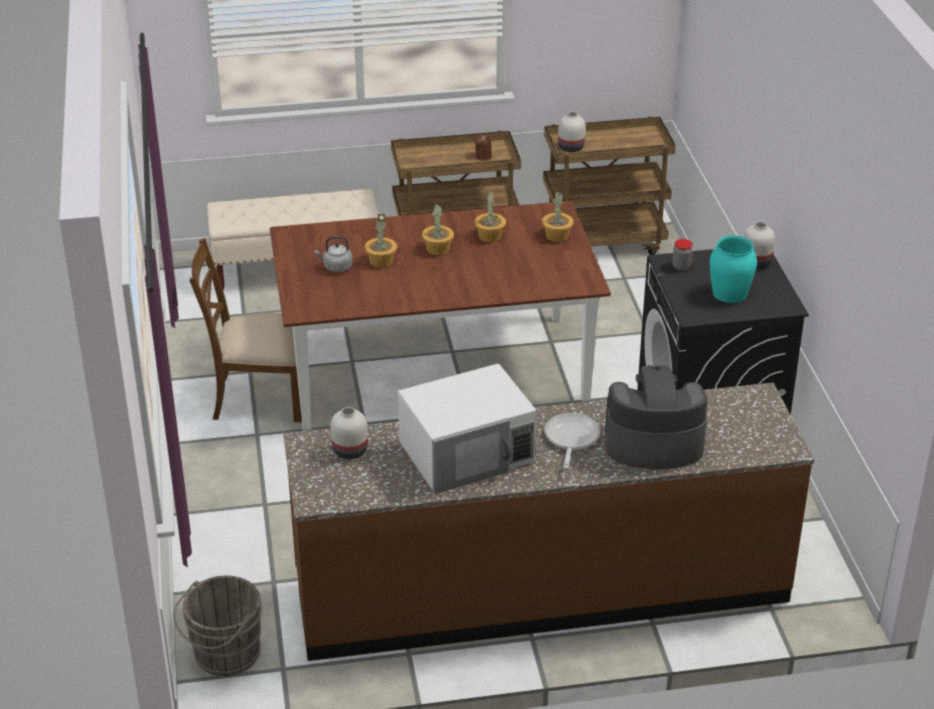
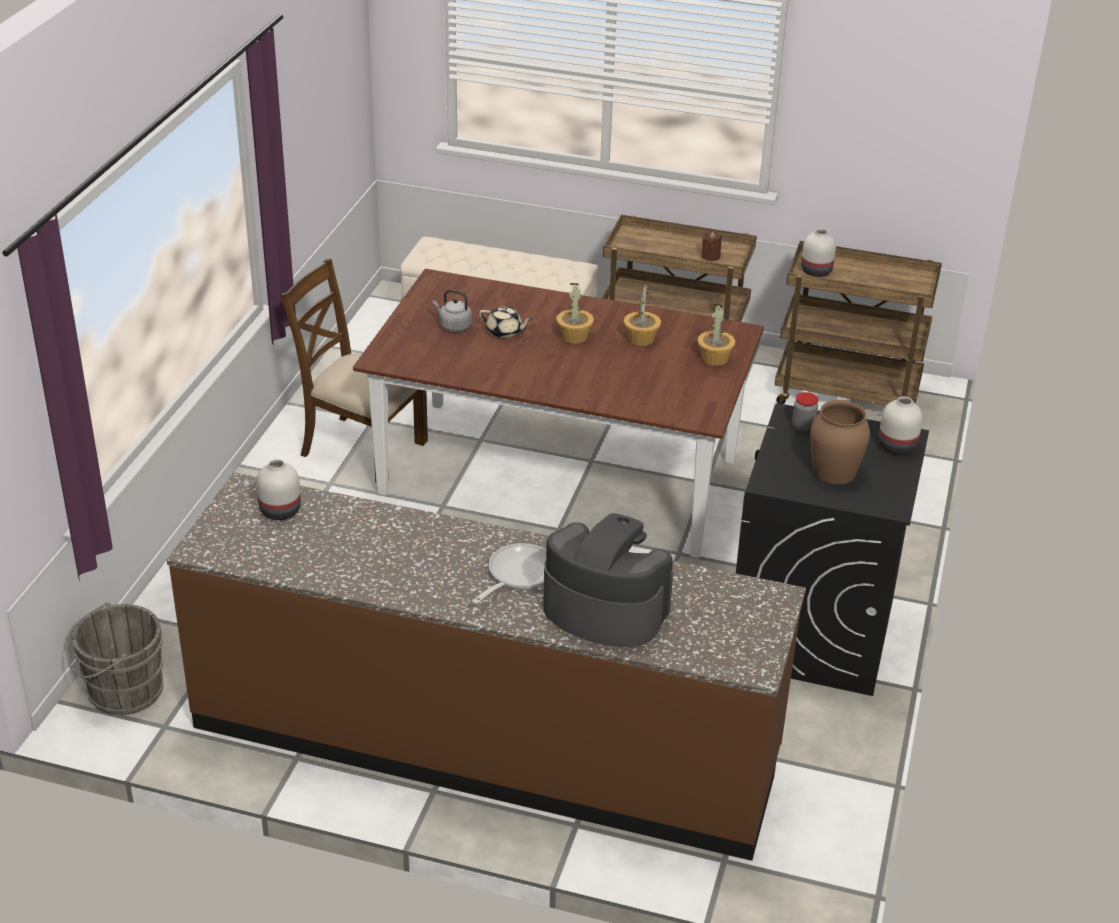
camera: 25 degrees right, 0 degrees up
potted plant [365,214,397,268] -> beige teapot [479,306,533,338]
white microwave [398,363,536,494] -> none
turquoise vase [710,235,757,303] -> brown vase [810,400,870,484]

